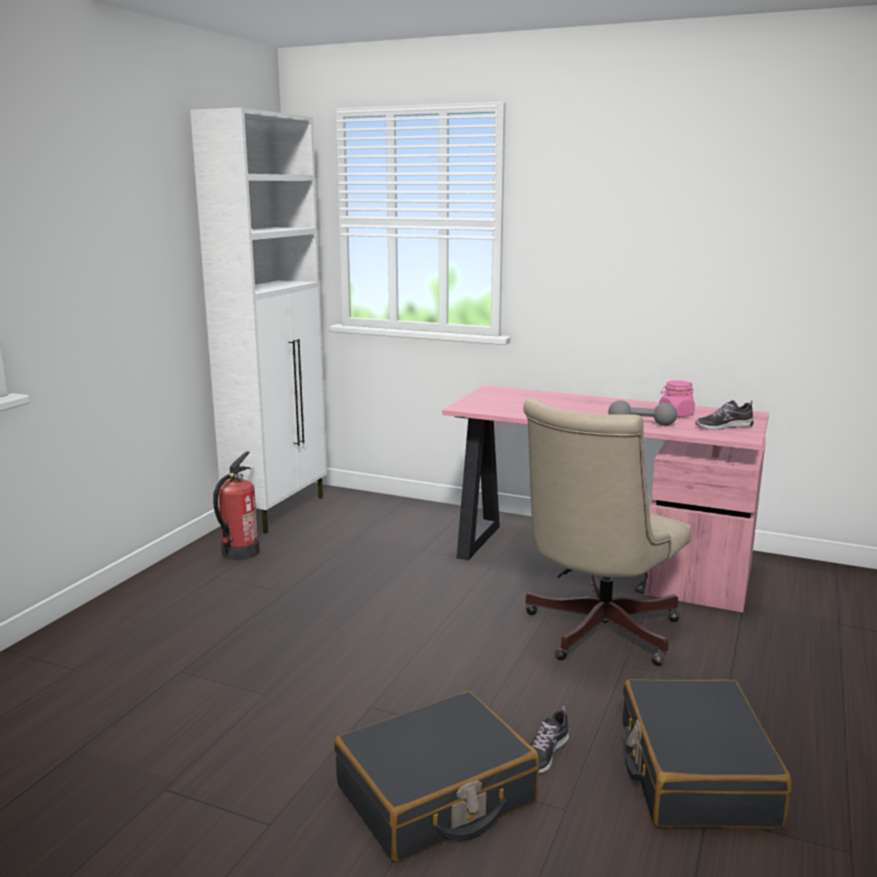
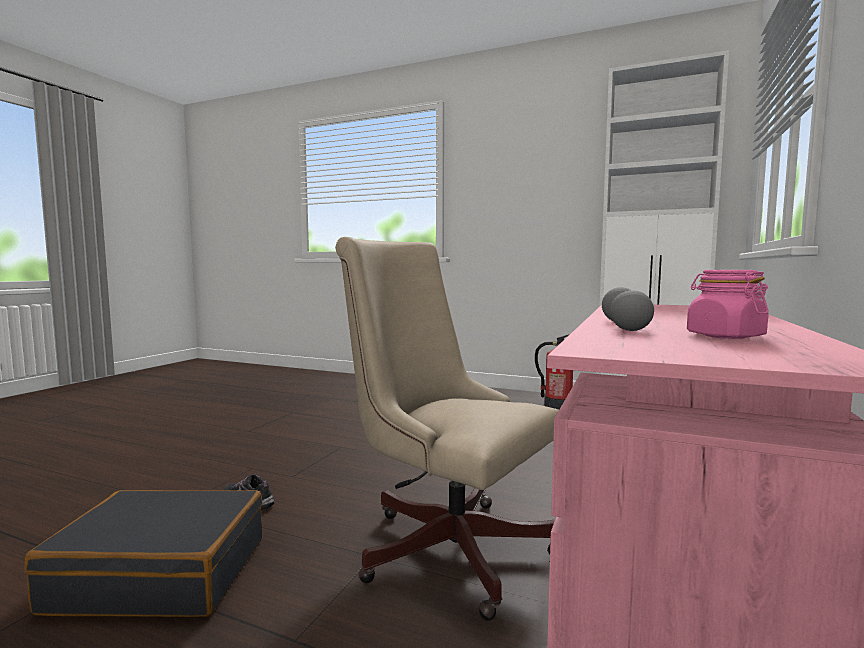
camera: 90 degrees right, 10 degrees down
black suitcase [334,691,539,862] -> none
shoe [695,400,754,430] -> none

